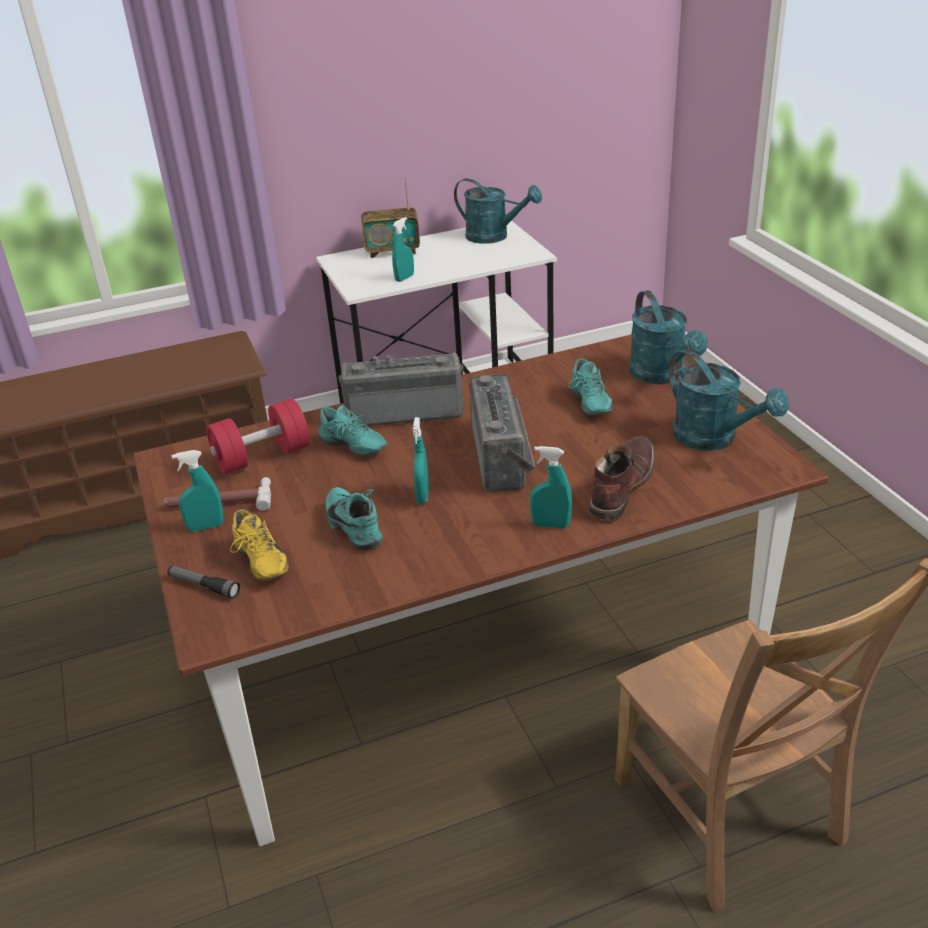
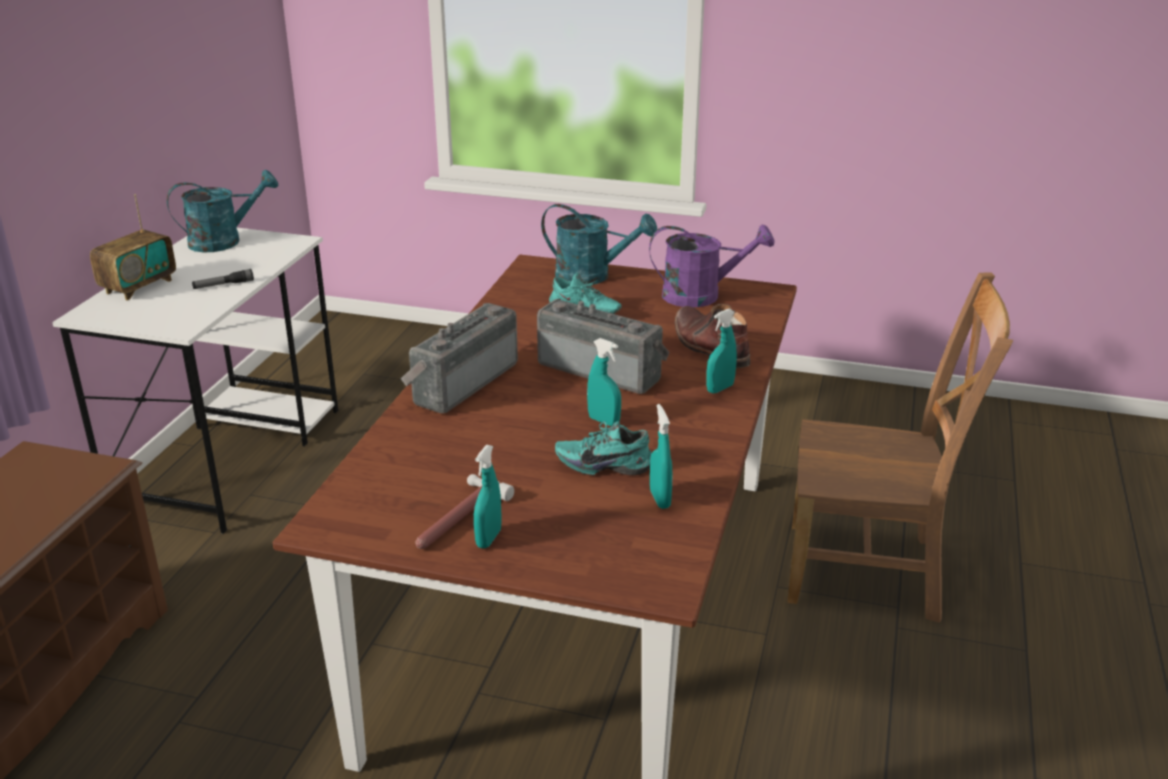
camera: 55 degrees left, 5 degrees down
flashlight [168,566,240,599] -> flashlight moved to [192,269,254,289]
red dumbbell [206,399,310,475] -> none
yellow shoe [230,509,289,581] -> none
turquoise shoe [319,405,387,456] -> none
turquoise spray bottle [392,217,414,282] -> turquoise spray bottle moved to [650,404,672,509]
turquoise watering can [668,349,789,451] -> purple watering can [649,225,774,307]

